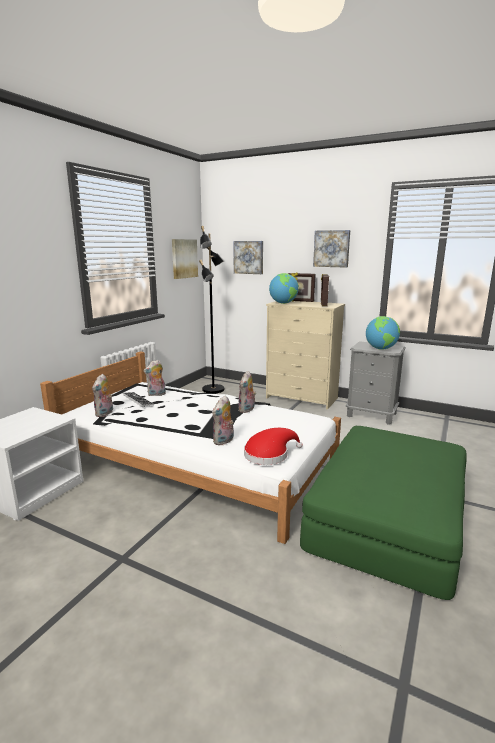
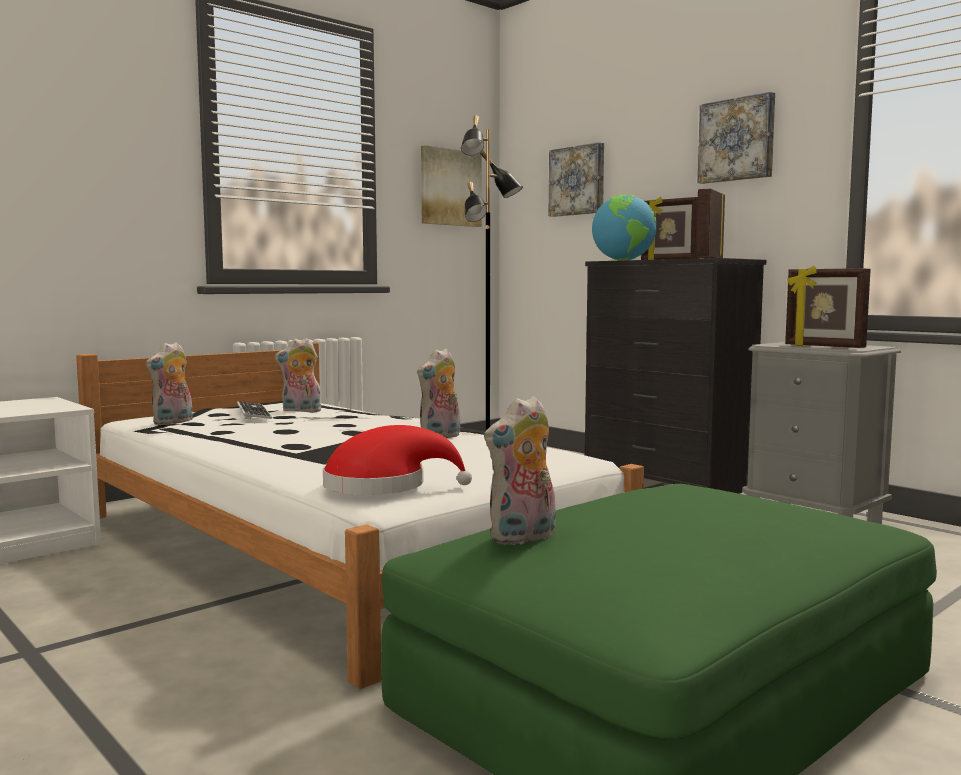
camera: 20 degrees right, 10 degrees down
plush toy [212,395,234,446] -> plush toy moved to [484,396,556,546]
beige dresser [266,301,345,410] -> black dresser [585,258,766,494]
globe [366,316,400,350] -> picture frame [785,265,871,348]

